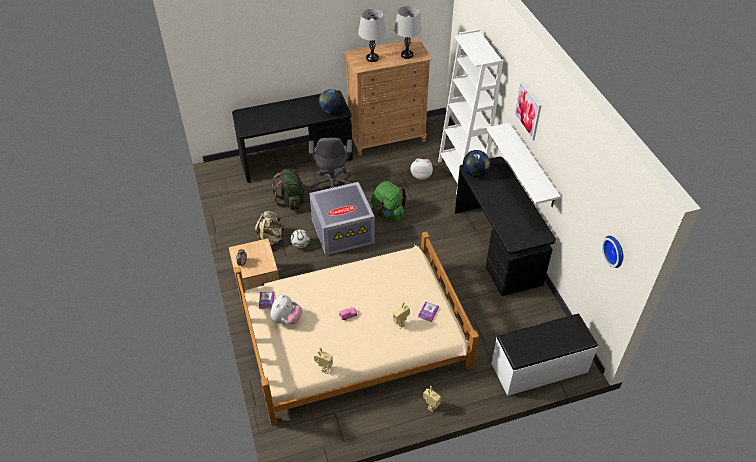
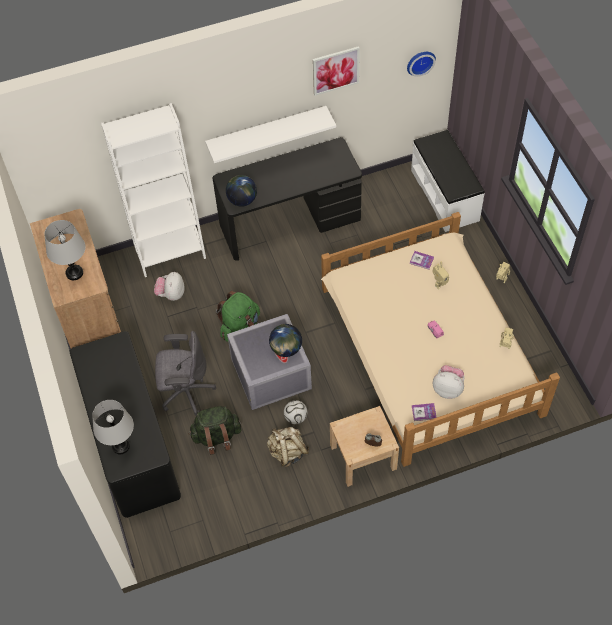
camera: 90 degrees left, 10 degrees up
globe [319,89,343,114] -> globe moved to [269,324,302,357]
grey table lamp [394,6,422,59] -> grey table lamp moved to [92,400,134,454]
picture [514,80,541,141] -> picture moved to [313,46,360,96]

